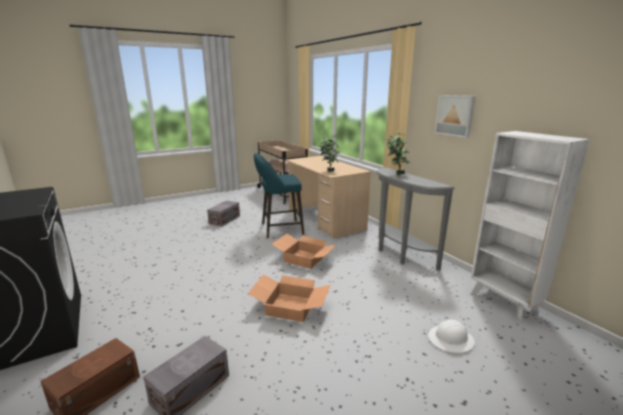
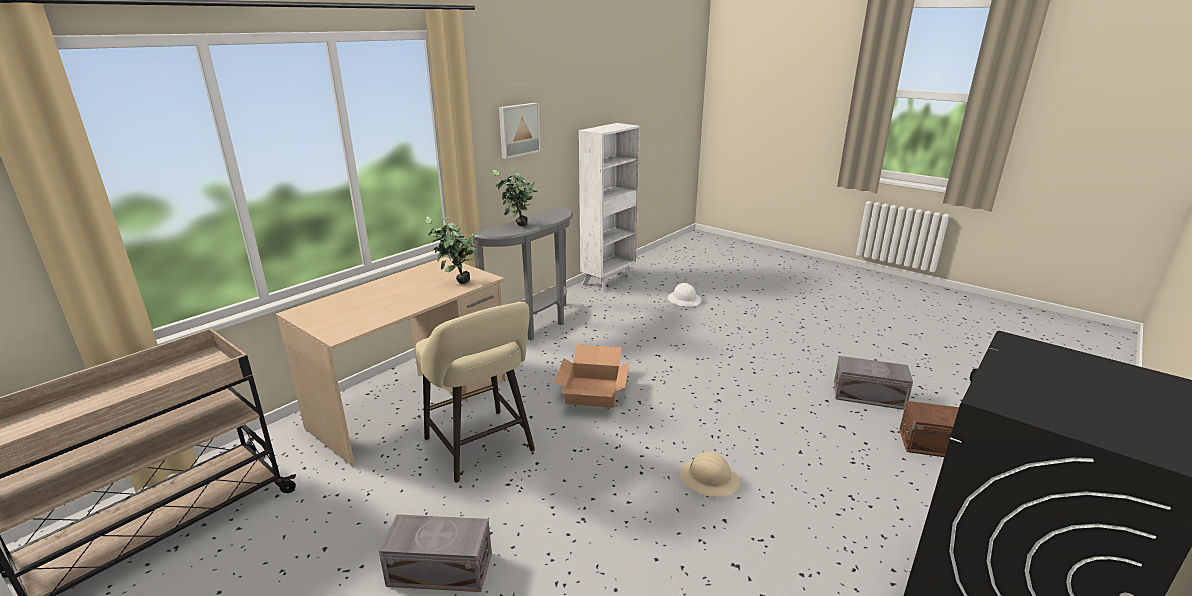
camera: 110 degrees left, 5 degrees up
cardboard box [248,274,331,322] -> none
turquoise stool [254,153,304,238] -> beige stool [415,302,535,483]
none -> beige hard hat [680,452,740,497]

